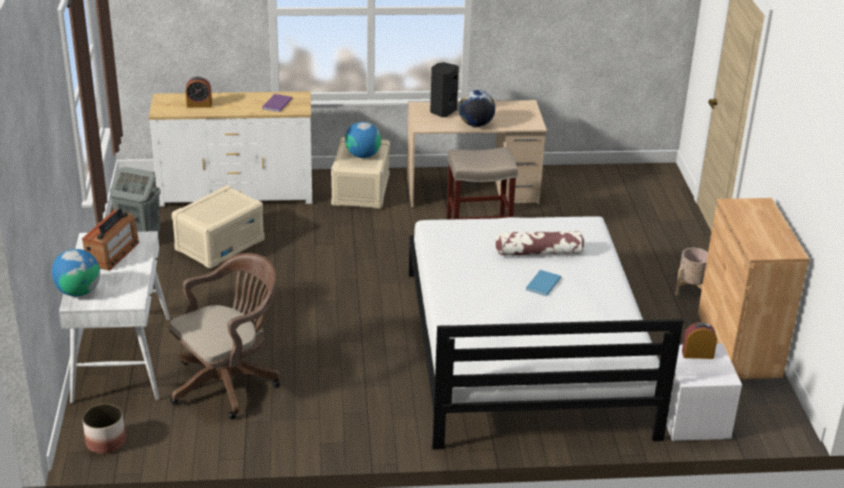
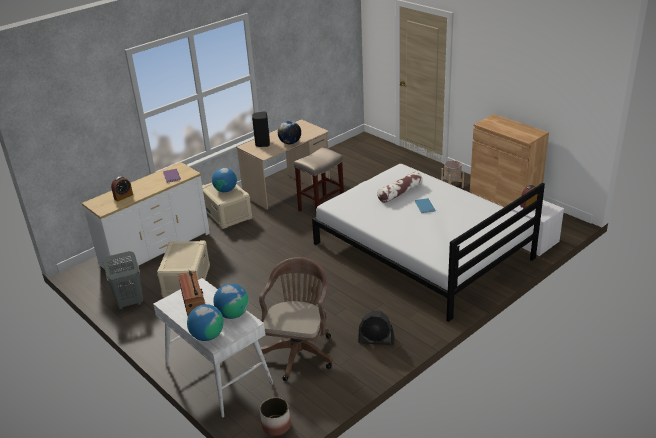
camera: 35 degrees left, 0 degrees up
none -> globe [213,283,249,319]
none -> black fan [358,311,395,345]

